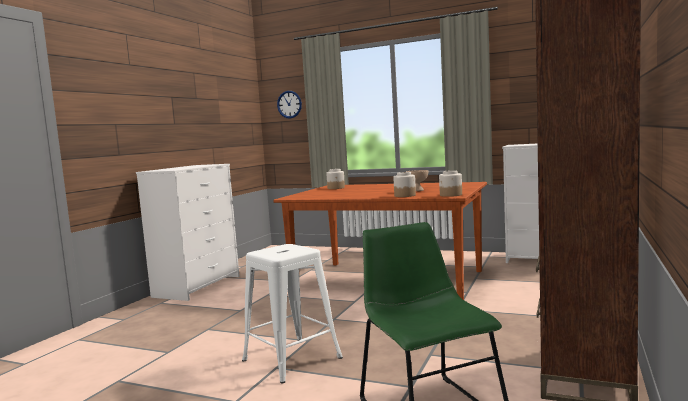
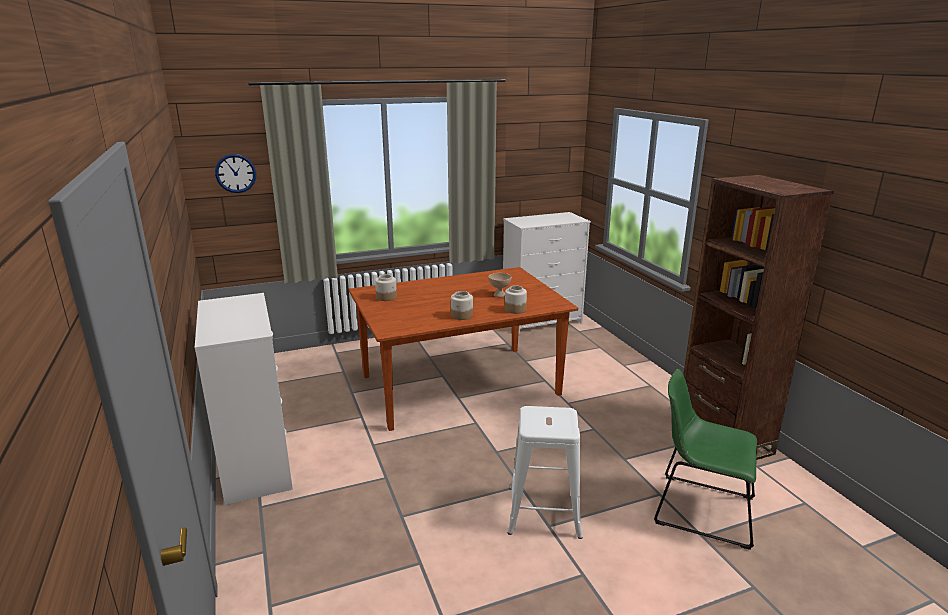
camera: 45 degrees left, 15 degrees up
jar [439,170,462,197] -> jar moved to [451,291,473,320]

